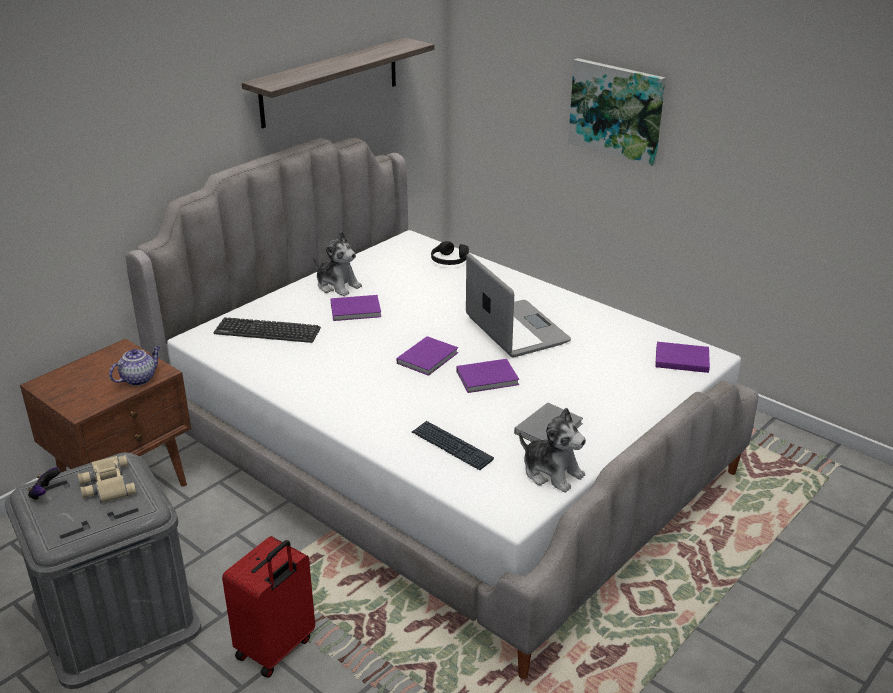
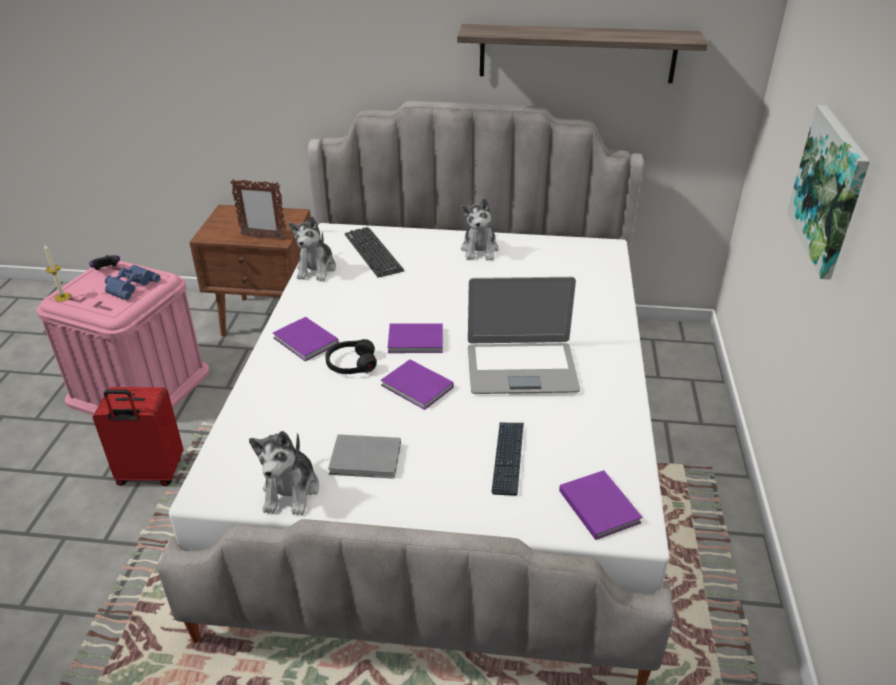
camera: 55 degrees right, 5 degrees up
grey storage box [5,452,201,689] -> pink storage box [37,261,210,415]
beige binoculars [78,455,137,503] -> blue binoculars [105,265,161,300]
teapot [109,346,161,386] -> picture frame [230,179,287,240]
purple book [331,295,381,321] -> purple book moved to [273,317,339,362]
keyboard [412,421,494,470] -> keyboard moved to [491,422,524,496]
black headphones [431,241,469,265] -> black headphones moved to [325,339,377,374]
laptop [466,253,571,357] -> laptop turned 60 degrees clockwise [468,277,580,394]
none -> candle [44,245,71,302]
none -> plush toy [289,216,336,281]

